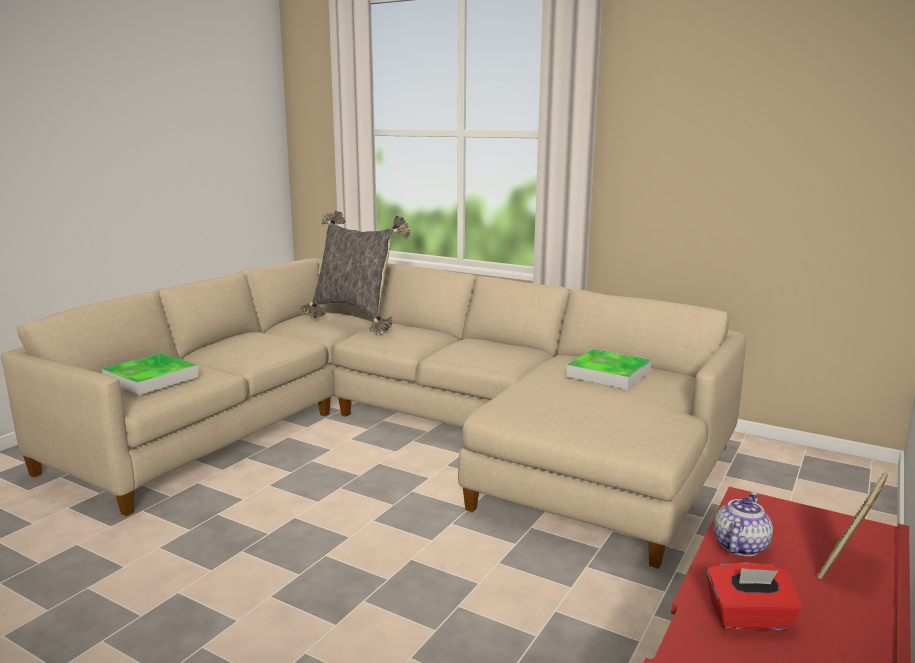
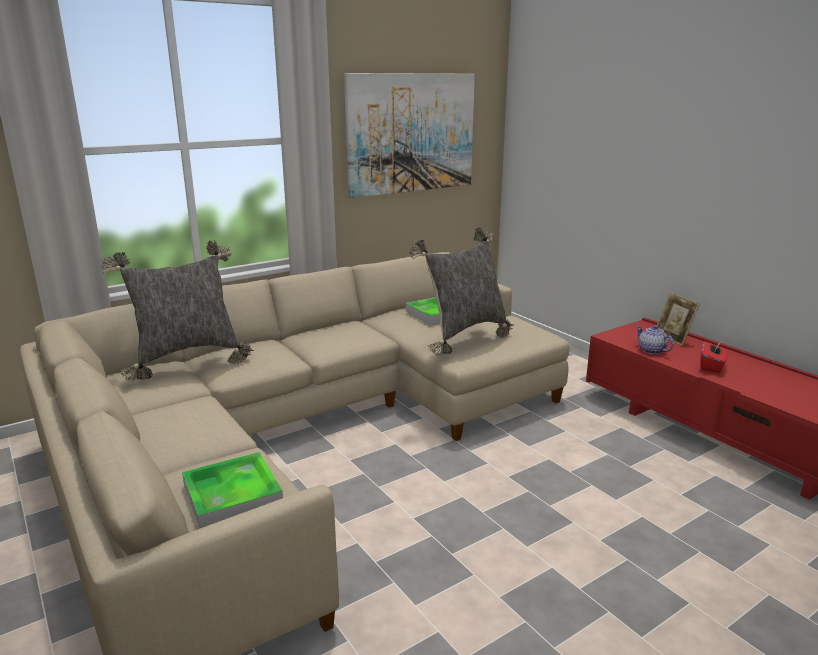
camera: 65 degrees left, 5 degrees up
none -> picture [344,73,475,198]
none -> pillow [409,228,514,356]

